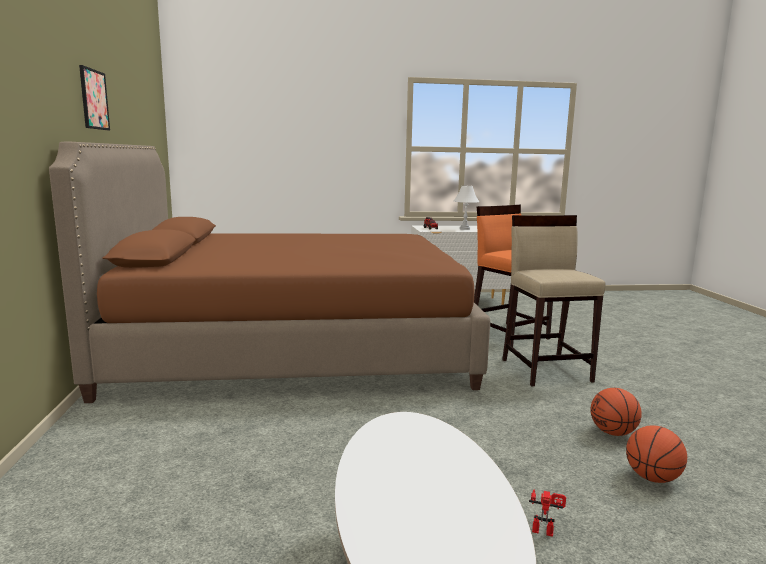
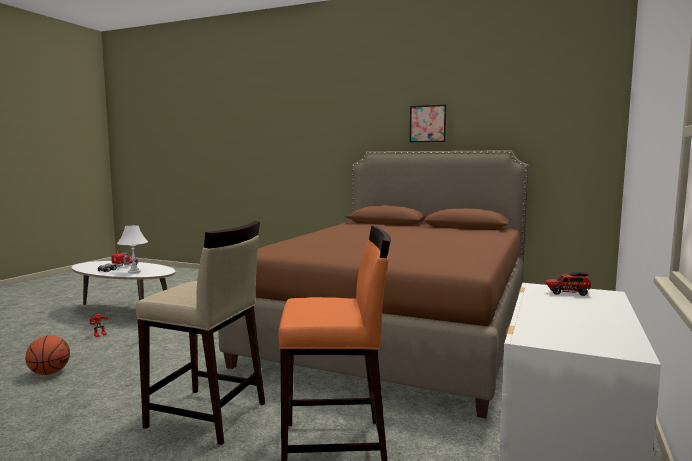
camera: 120 degrees right, 5 degrees down
white table lamp [454,186,479,230] -> white table lamp moved to [117,225,148,274]
basketball [591,388,642,436] -> none
none -> toy truck [98,251,139,272]

